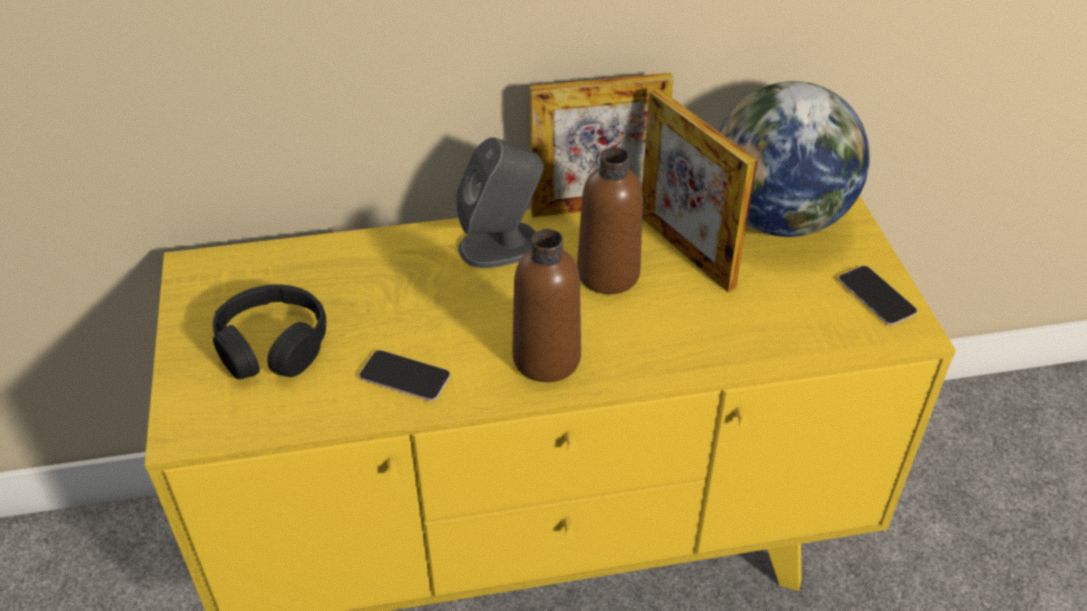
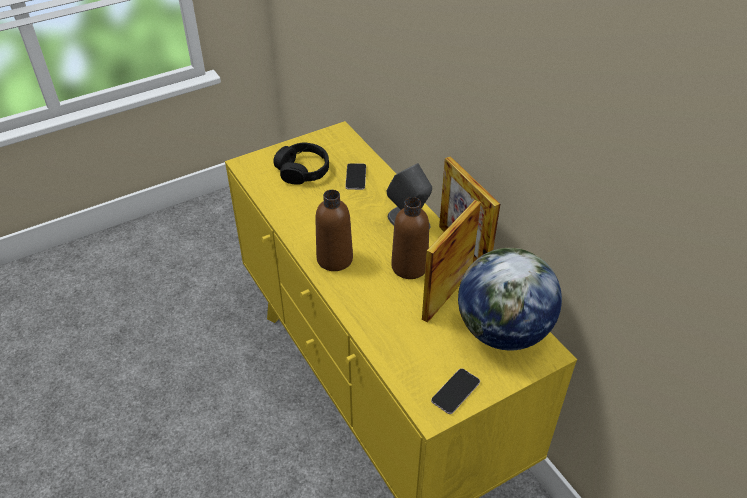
camera: 70 degrees right, 0 degrees up
phone [359,350,450,401] -> phone moved to [345,163,366,190]

